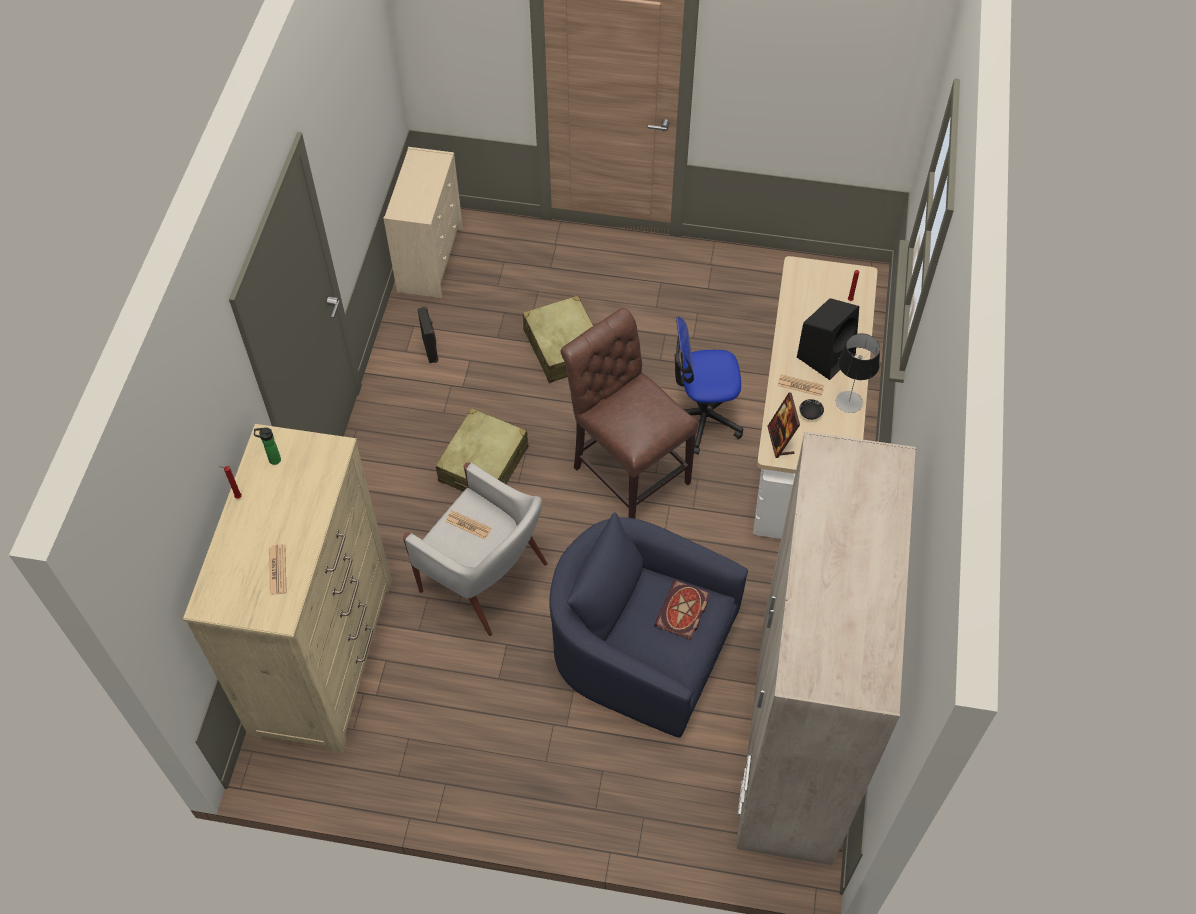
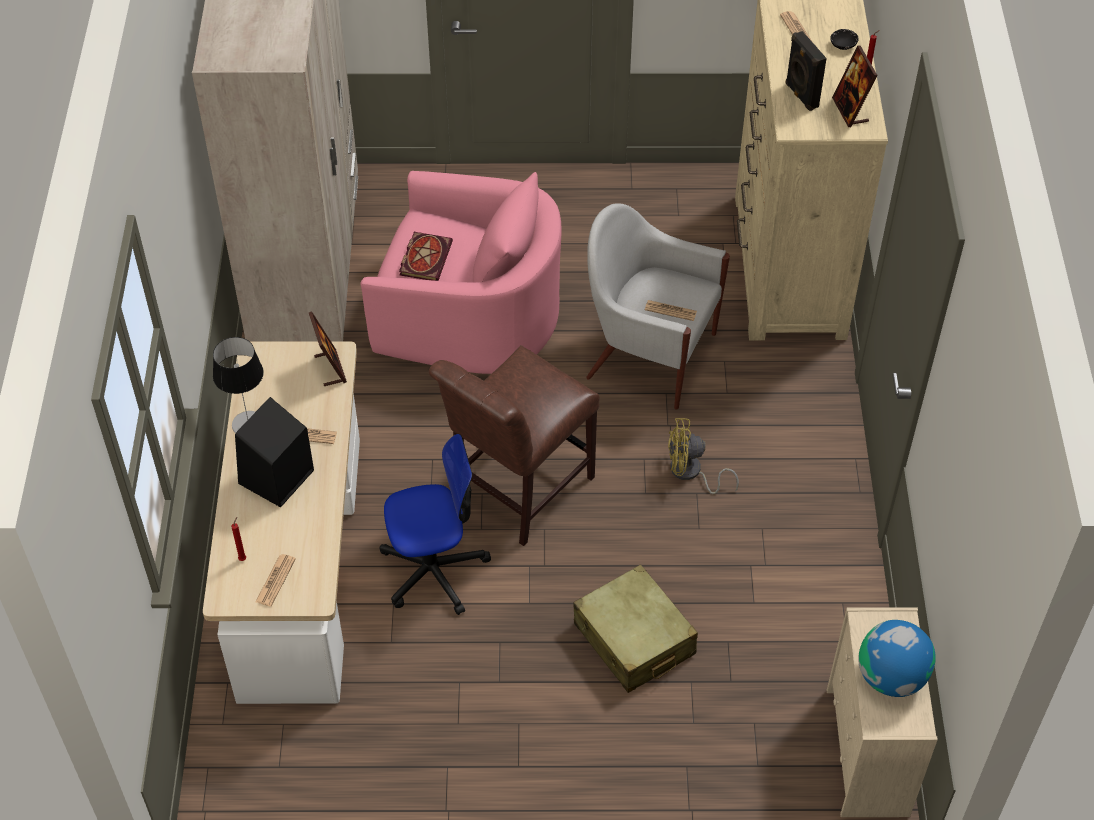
camera: 170 degrees right, 5 degrees down
bottle [254,427,281,465] -> picture frame [832,46,877,127]
black speaker [418,306,439,363] -> black speaker moved to [785,31,827,111]
beige suitcase [436,408,528,491] -> yellow fan [668,418,739,494]
blue armchair [550,512,748,738] -> pink armchair [360,171,562,374]
brown chair [561,308,699,519] -> brown chair turned 90 degrees clockwise [429,345,600,546]
black bowl [799,399,824,420] -> black bowl moved to [830,29,858,50]
none -> newspaper [255,554,296,607]
none -> globe [858,620,936,697]

